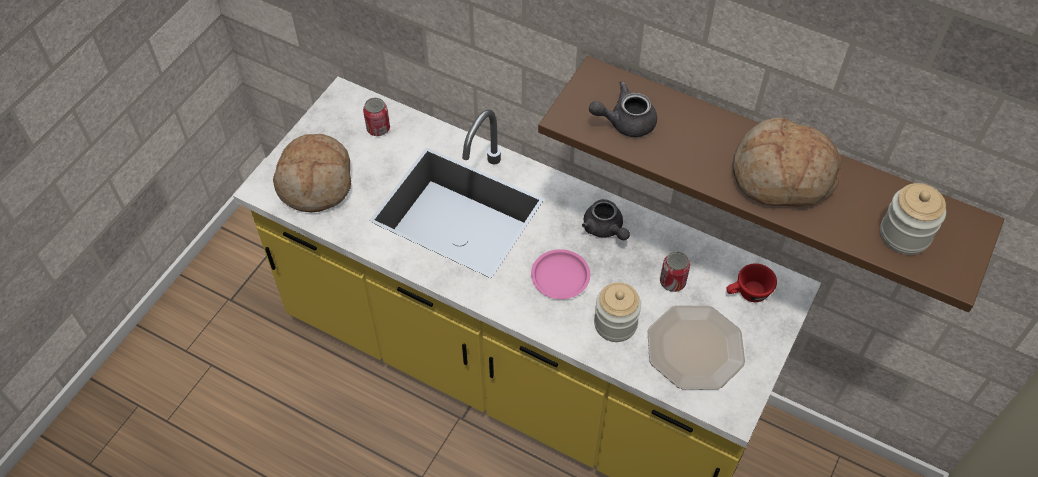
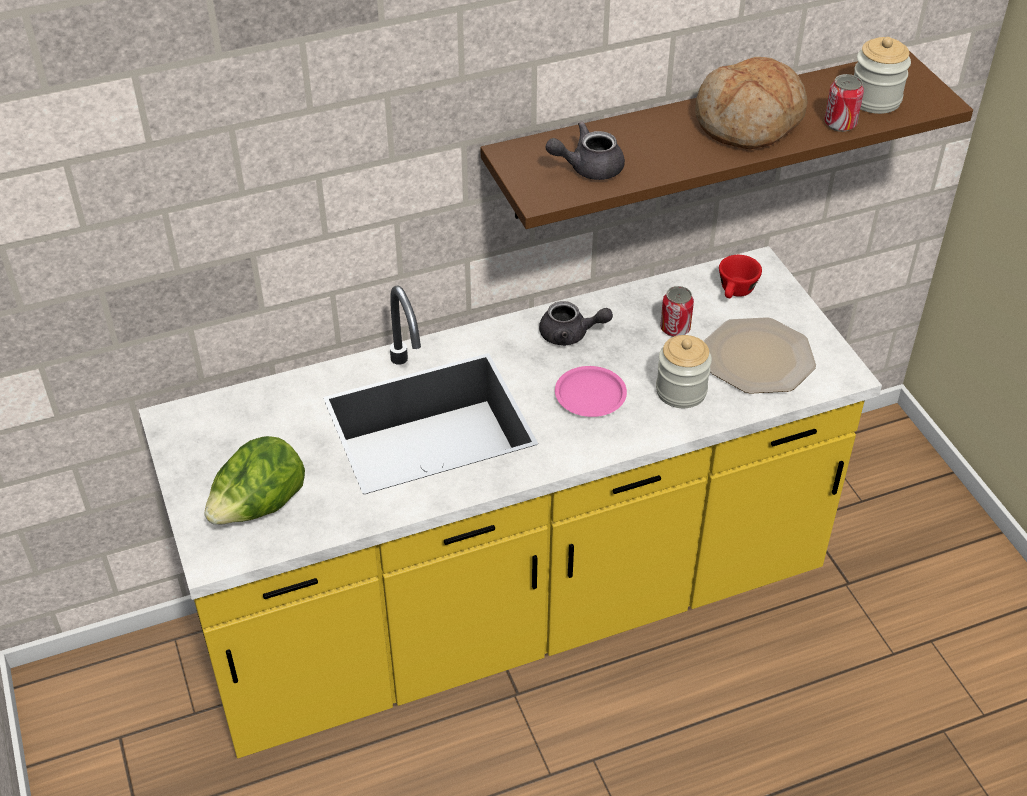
camera: 50 degrees left, 10 degrees down
bread [273,134,351,212] -> lettuce [204,436,305,525]
can [363,97,390,136] -> can moved to [824,74,864,132]
grey teapot [589,81,657,137] -> grey teapot turned 45 degrees clockwise [546,122,625,180]

